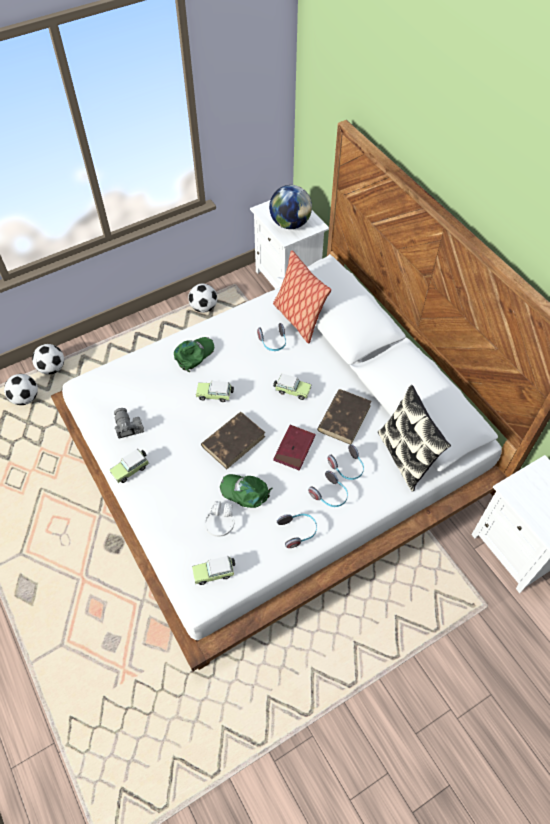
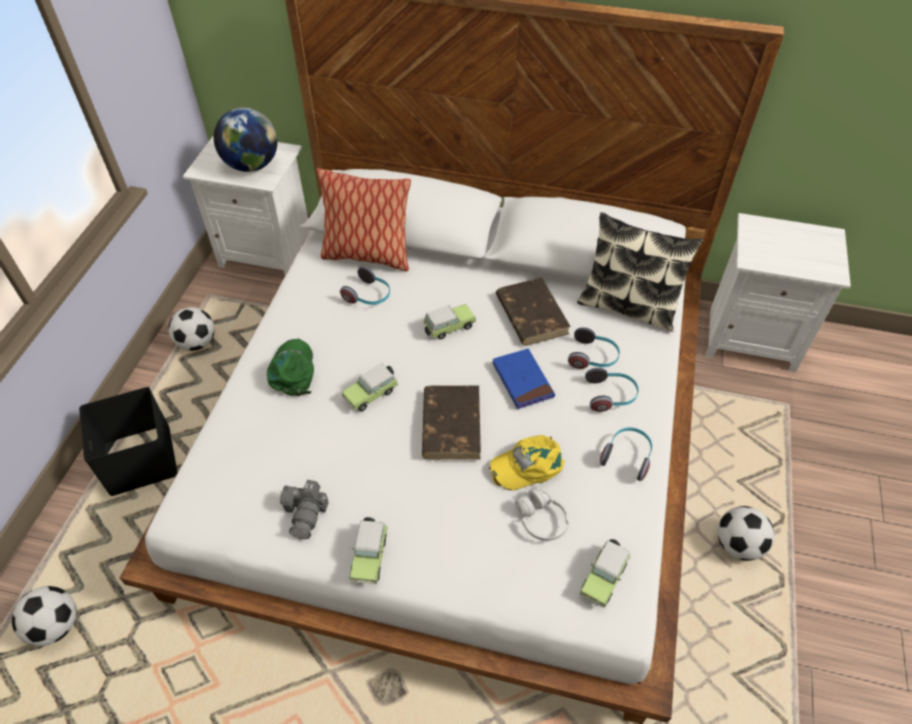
camera: 45 degrees left, 5 degrees down
football [32,344,64,375] -> football moved to [717,506,775,561]
camera [114,408,144,439] -> camera turned 105 degrees counterclockwise [280,480,329,539]
green cap [220,474,272,508] -> yellow cap [489,435,565,490]
red book [273,425,316,471] -> blue book [492,349,555,409]
none -> black storage box [79,387,177,496]

